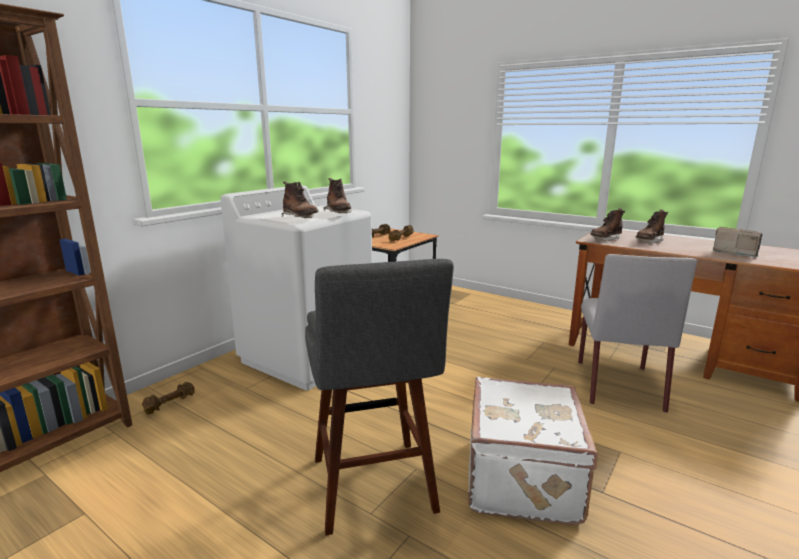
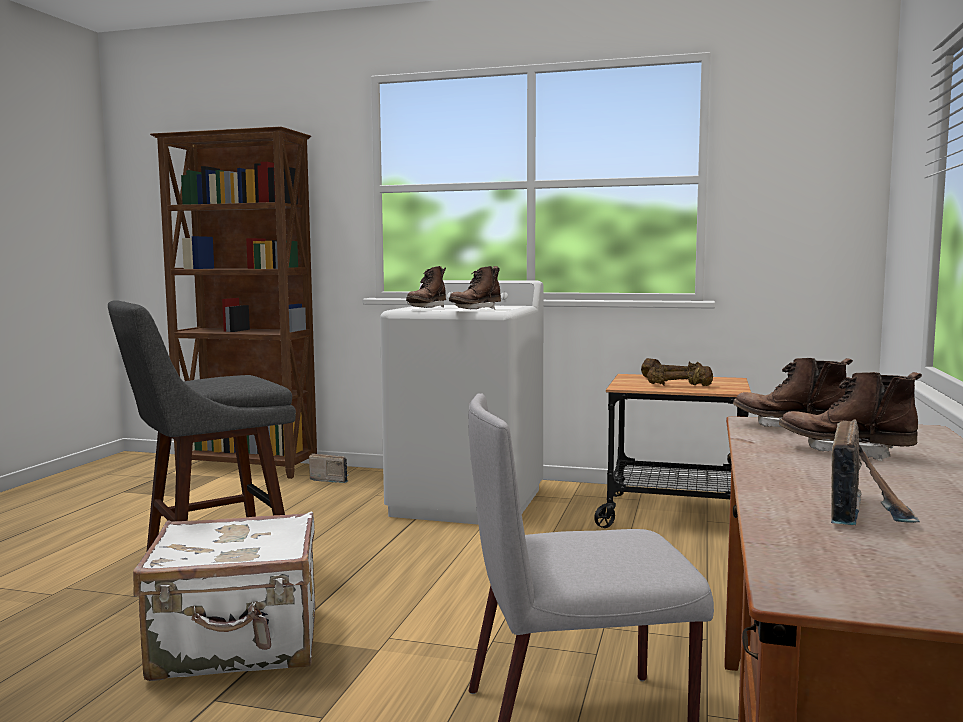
camera: 70 degrees right, 10 degrees down
brown dumbbell [142,382,195,414] -> radio [309,453,348,483]

